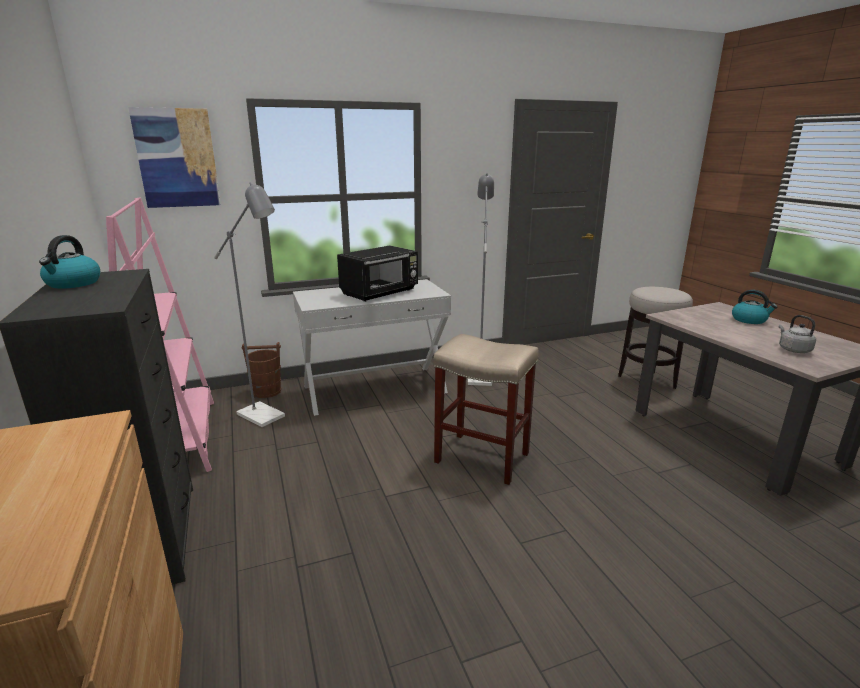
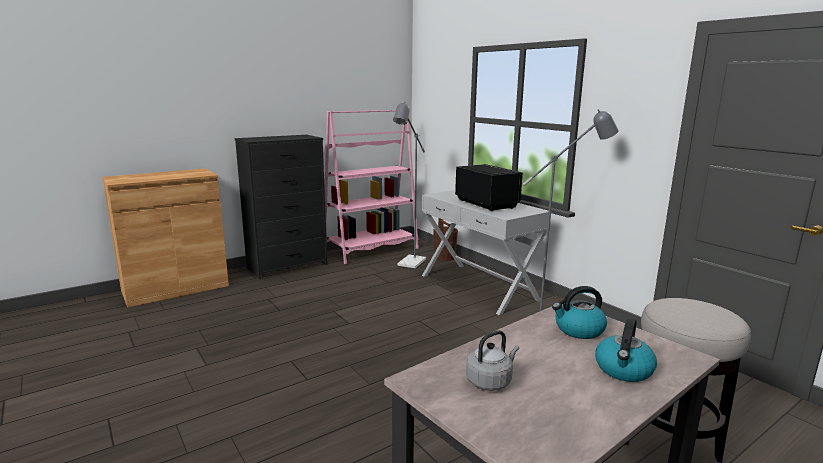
camera: 75 degrees right, 5 degrees down
kettle [39,235,100,289] -> kettle moved to [552,286,607,339]
picture [128,107,221,208] -> none
black microwave [337,246,418,302] -> black microwave turned 150 degrees counterclockwise [455,164,524,211]
beige stool [433,334,539,485] -> none

